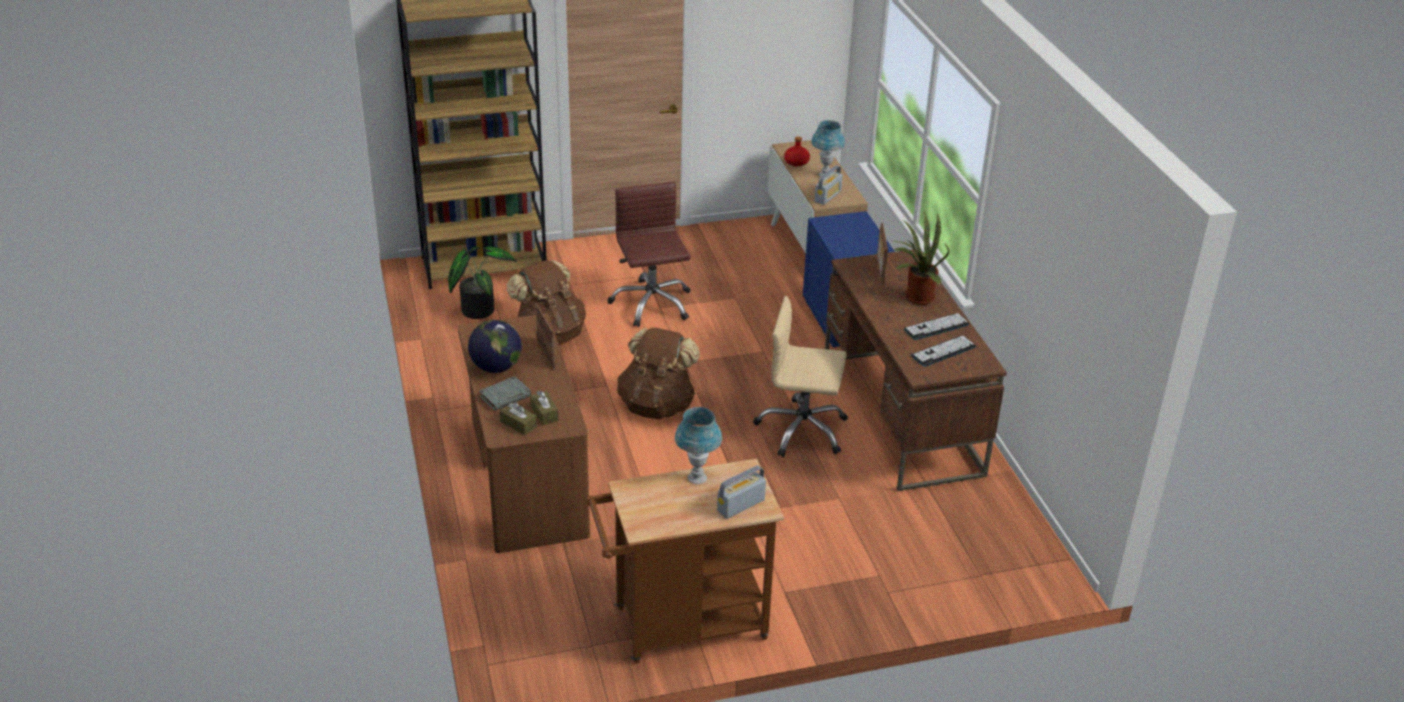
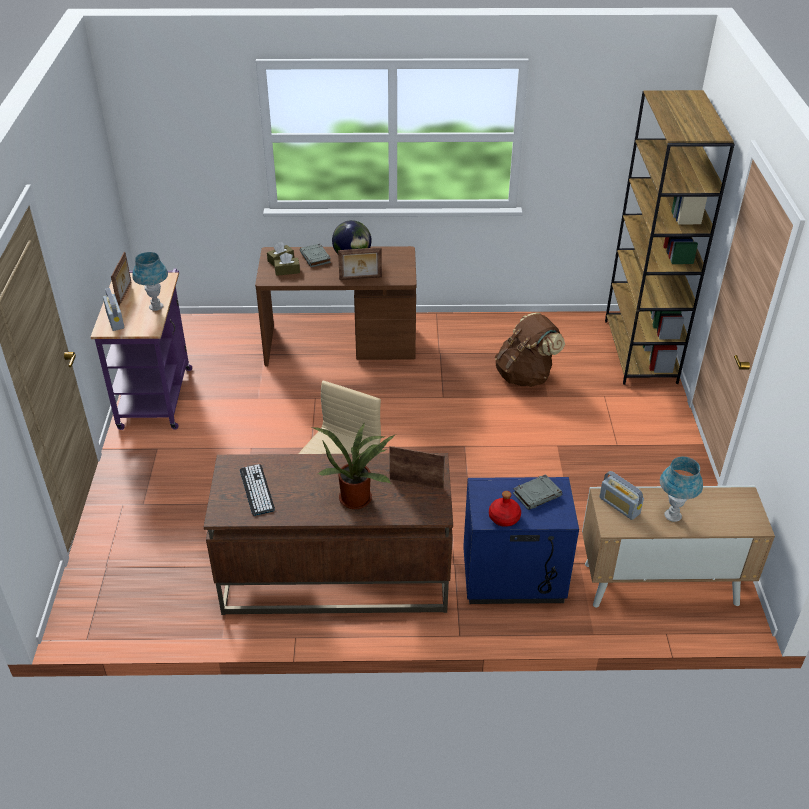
camera: 105 degrees right, 5 degrees up
potted plant [448,247,517,319] -> none
brown cart [586,459,784,663] -> purple cart [91,269,192,430]
brown office chair [608,182,691,327] -> none
brown backpack [617,328,700,419] -> none
red bottle [784,136,810,166] -> red bottle moved to [489,491,521,527]
keyboard [904,313,969,340] -> none
none -> picture frame [111,252,131,306]
none -> grey book [513,474,562,510]

